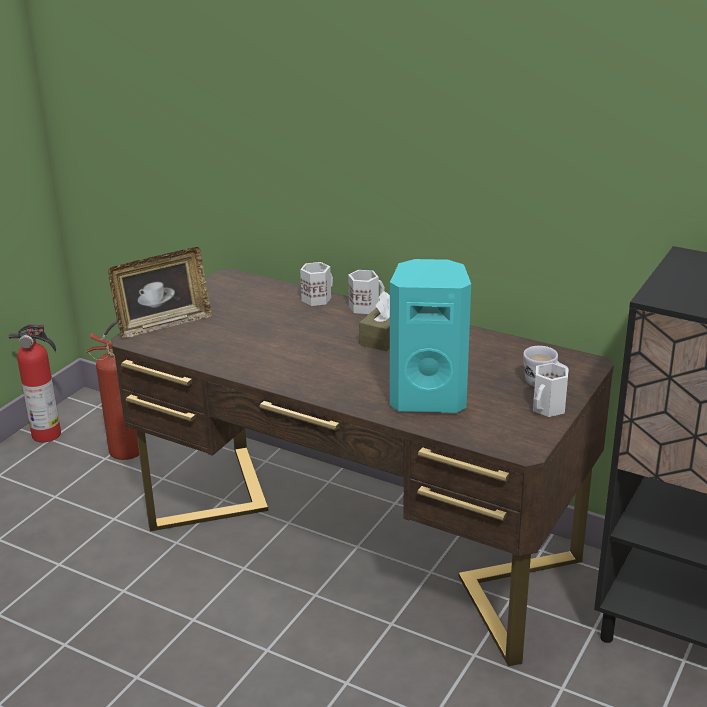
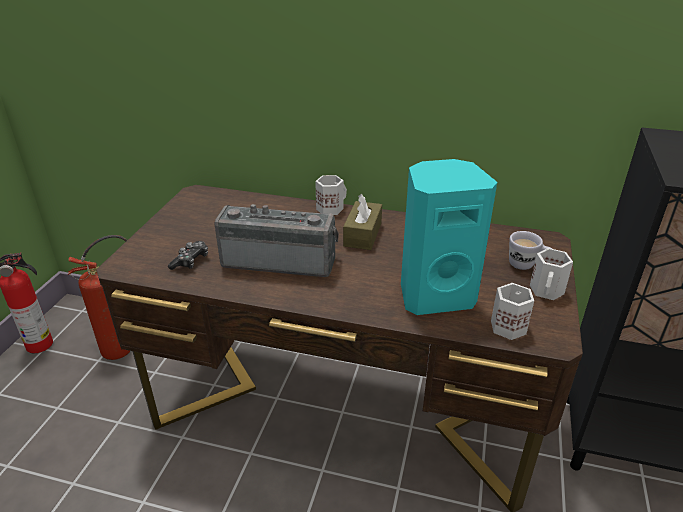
camera: 15 degrees left, 5 degrees up
picture frame [108,247,212,338] -> none
white mug [300,262,333,306] -> white mug moved to [491,283,534,340]
none -> game controller [168,241,208,270]
none -> radio [214,204,339,277]

